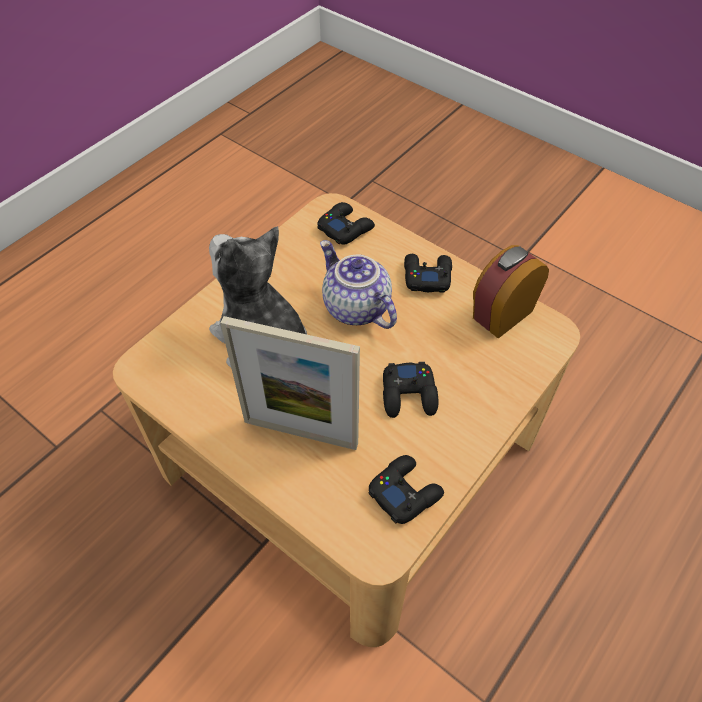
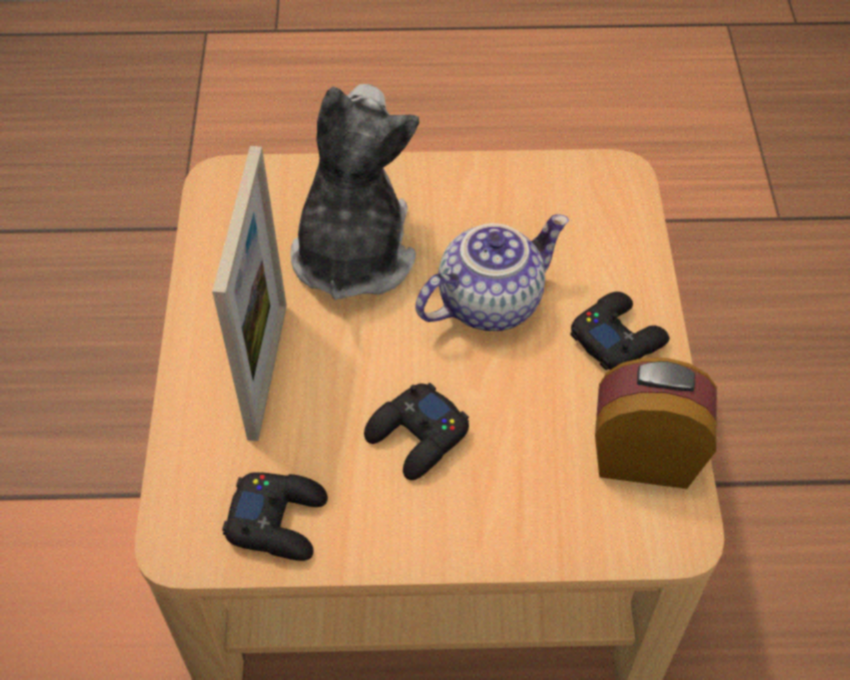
camera: 50 degrees right, 0 degrees up
picture frame [220,316,360,450] -> picture frame turned 150 degrees counterclockwise [212,146,287,441]
black game controller [317,202,375,245] -> none
teapot [320,240,397,329] -> teapot turned 45 degrees clockwise [416,214,569,331]

